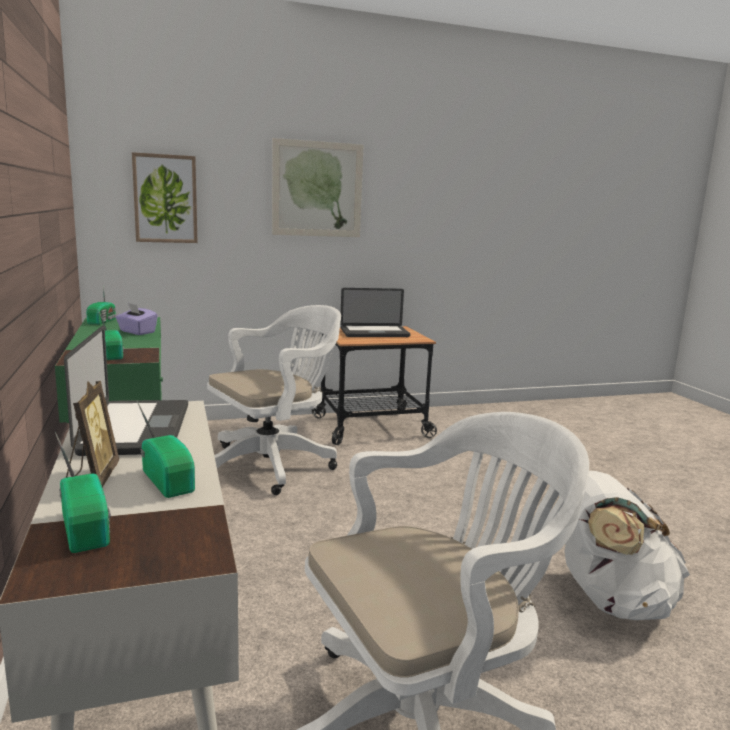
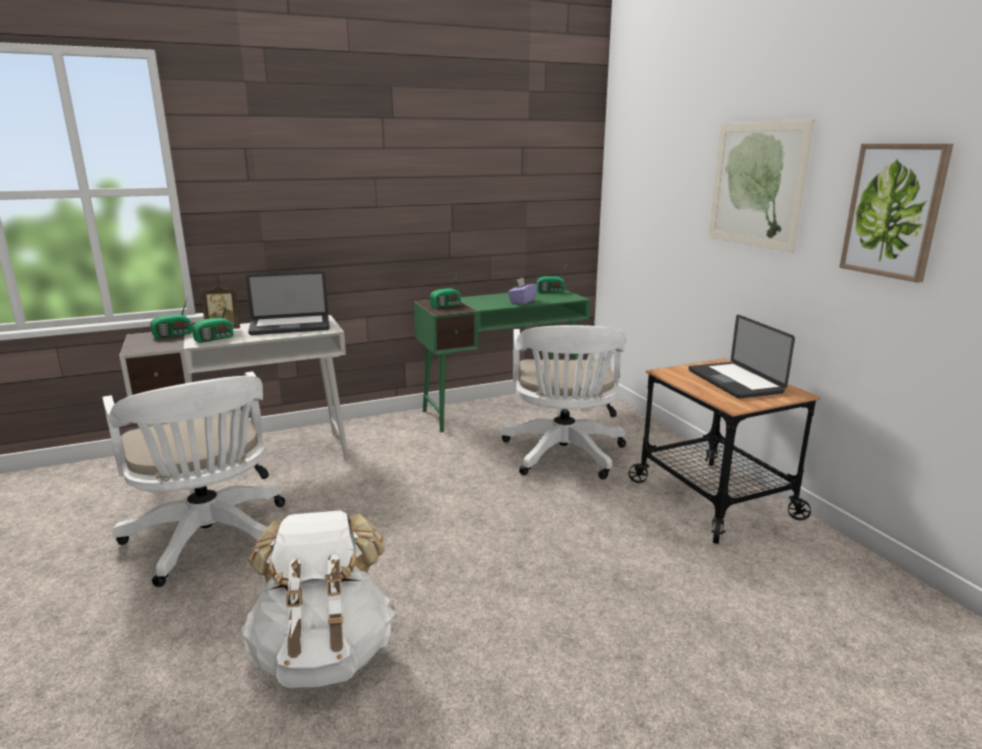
camera: 85 degrees right, 5 degrees up
picture [132,152,198,243] -> picture moved to [839,144,953,283]
white office chair [207,305,341,495] -> white office chair turned 45 degrees clockwise [501,325,626,479]

